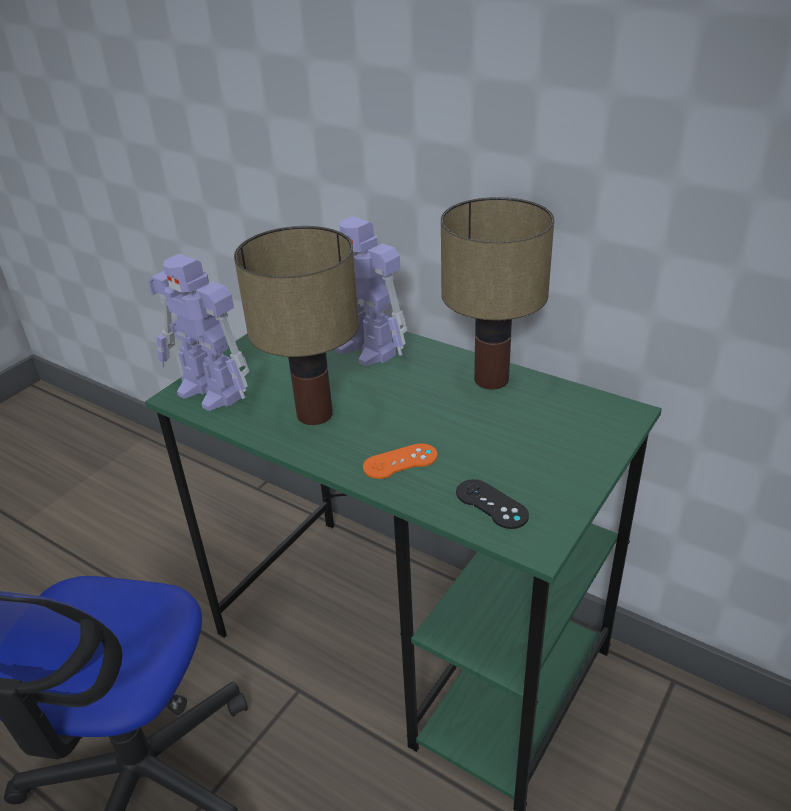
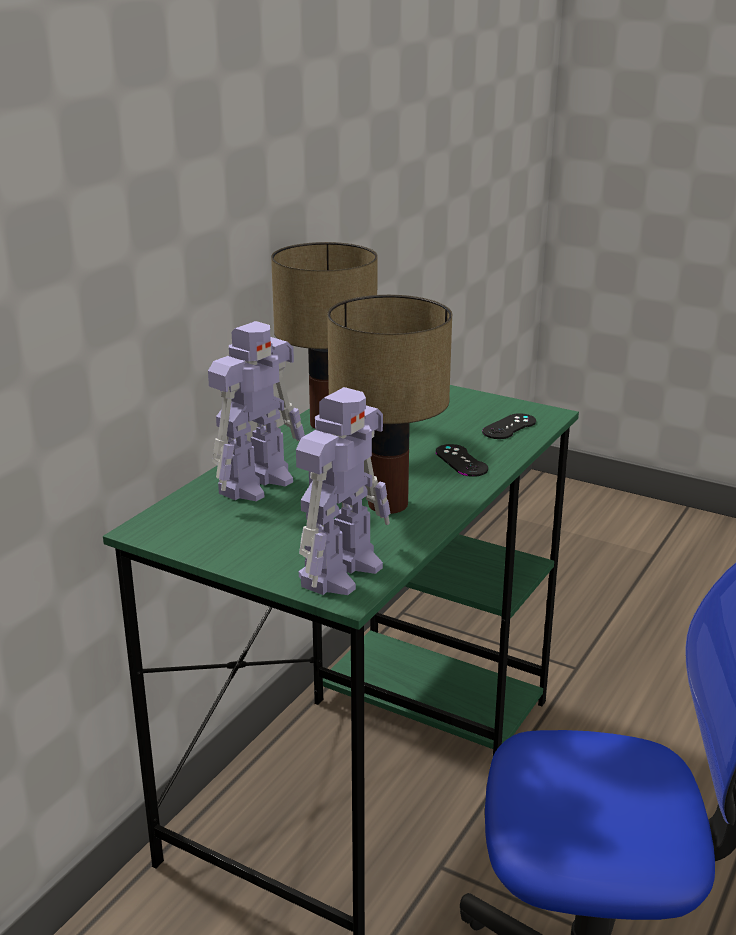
camera: 95 degrees left, 10 degrees down
orange game controller [363,443,438,479] -> black game controller [436,444,488,477]

